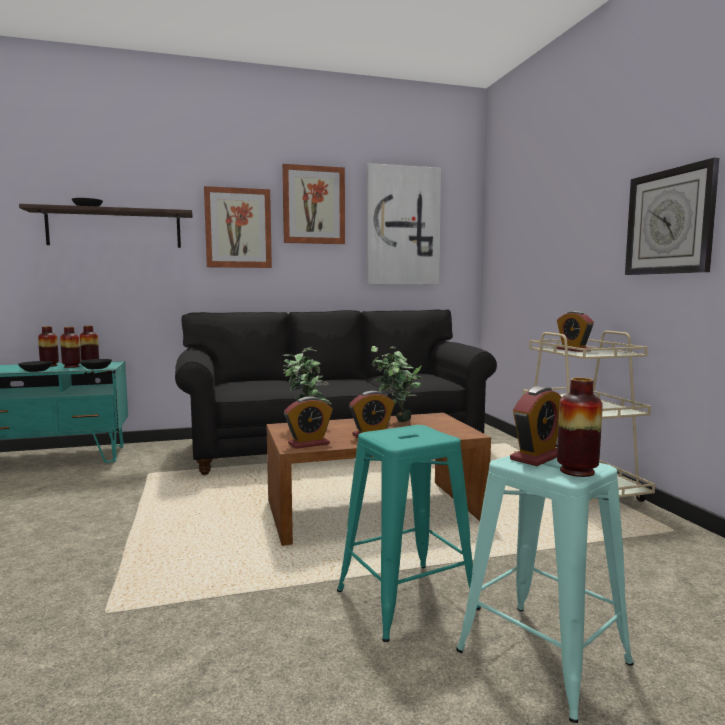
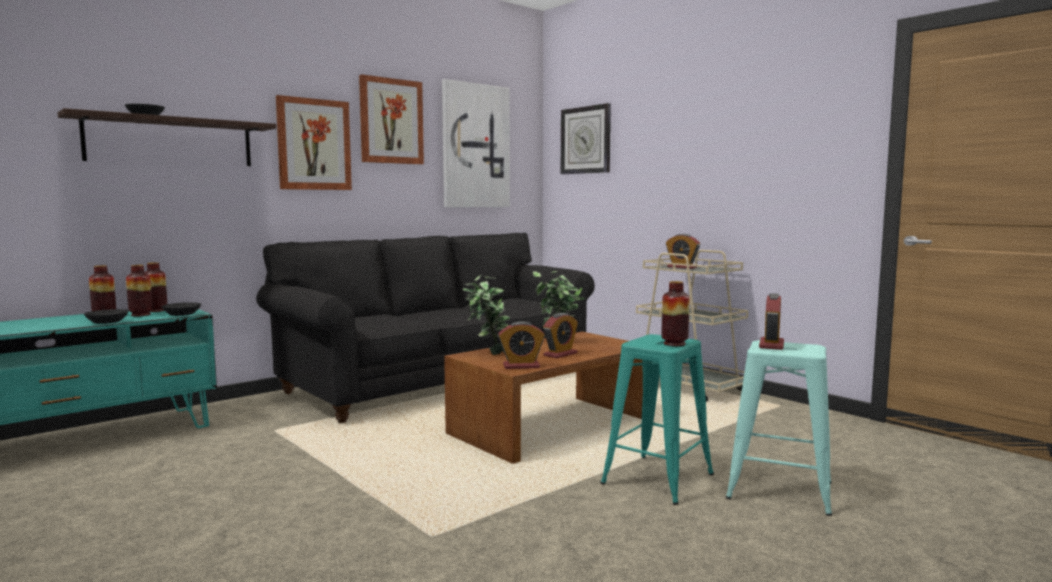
camera: 25 degrees left, 0 degrees up
alarm clock [284,397,333,449] -> alarm clock turned 45 degrees clockwise [498,321,545,369]
vase [557,378,603,477] -> vase moved to [661,281,690,346]
wall clock [625,158,719,275] -> wall clock moved to [561,103,611,174]

